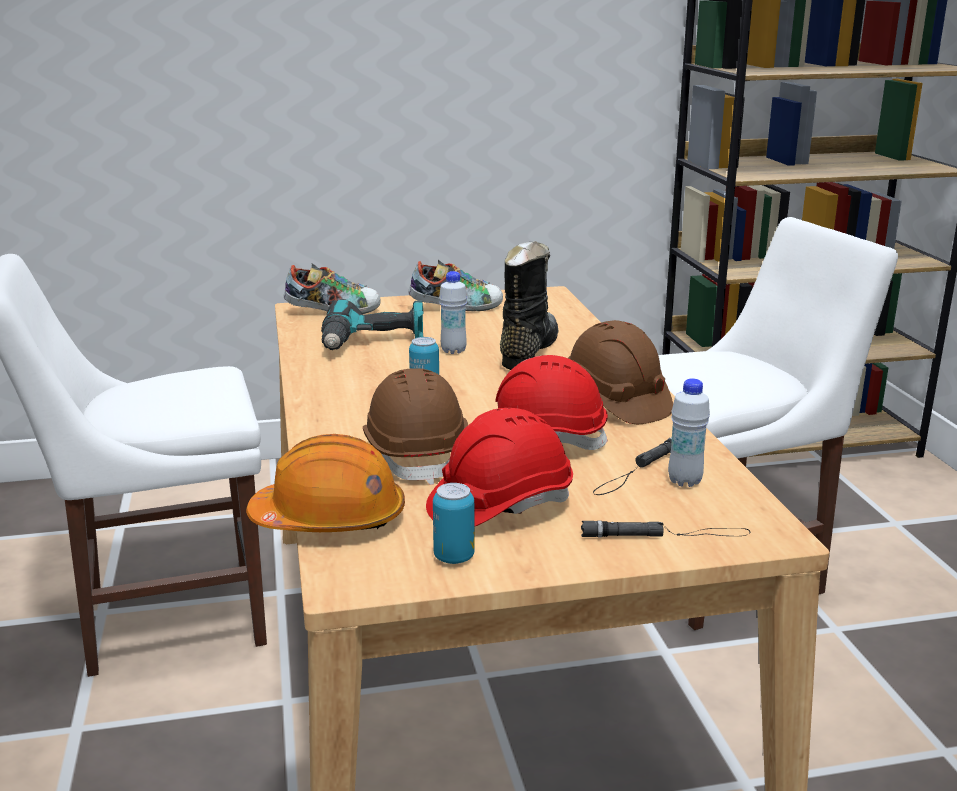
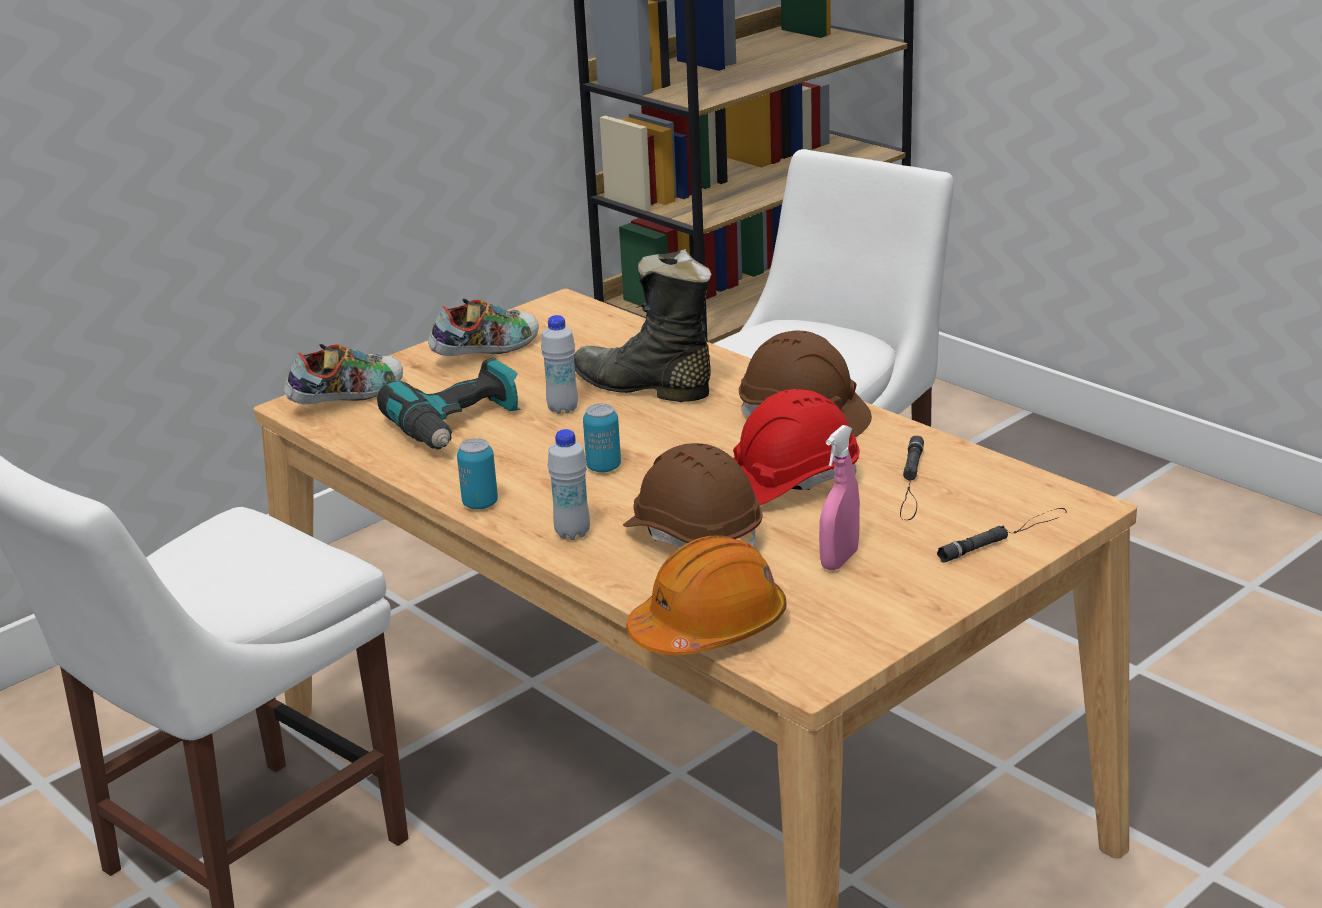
camera: 30 degrees left, 5 degrees up
red hard hat [426,408,573,527] -> pink spray bottle [819,425,860,570]
can [433,483,475,564] -> can moved to [457,438,498,509]
black boot [500,241,559,370] -> black boot turned 45 degrees counterclockwise [574,249,711,402]
white bottle [668,378,710,487] -> white bottle moved to [548,429,590,540]

